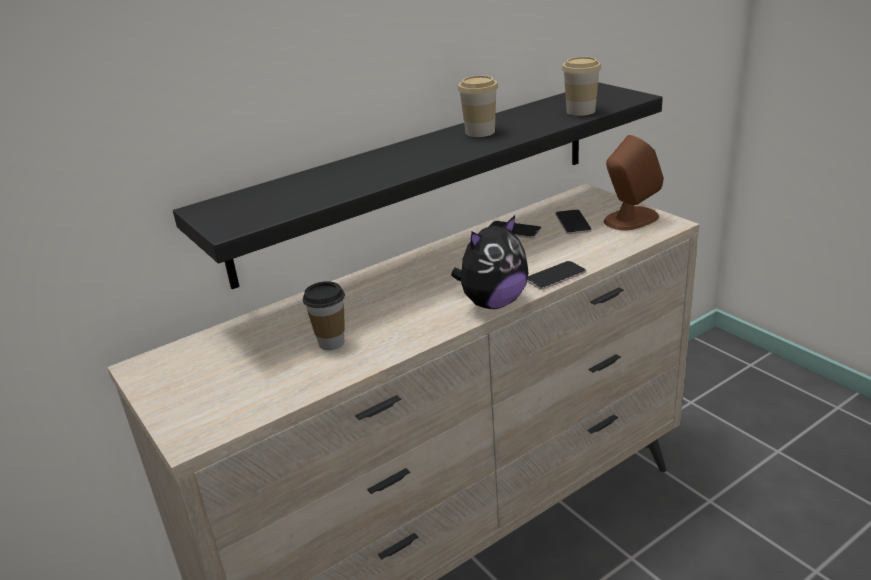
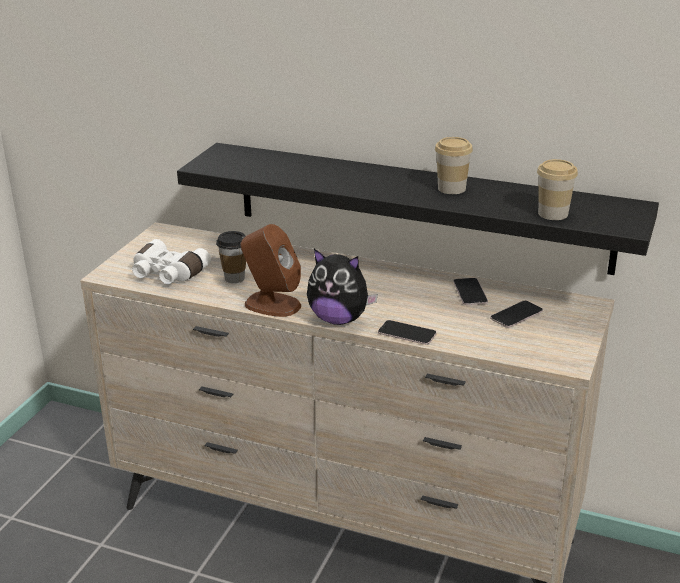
camera: 55 degrees right, 0 degrees up
brown speaker [604,135,664,231] -> brown speaker moved to [240,224,301,317]
none -> white binoculars [132,239,211,284]

